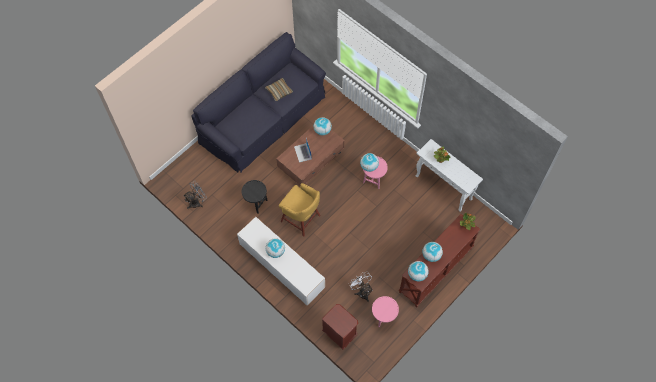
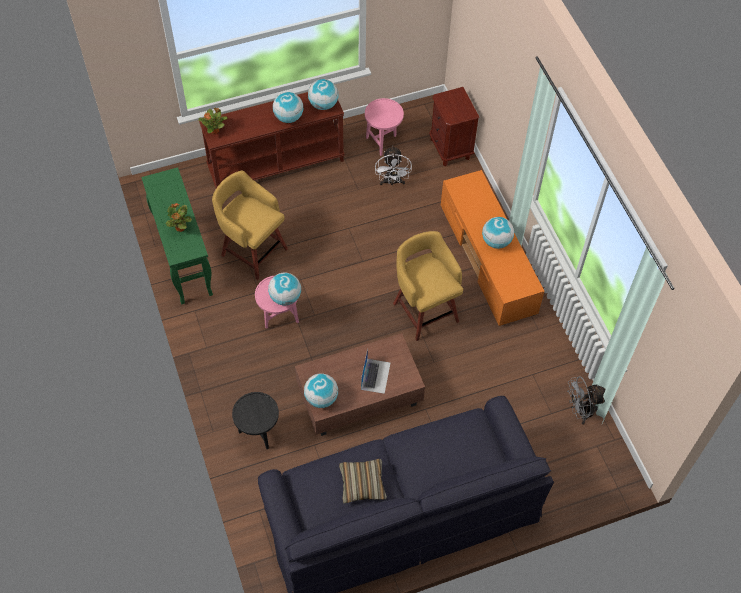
camera: 155 degrees left, 5 degrees down
white tv stand [237,217,325,305] -> orange tv stand [441,170,544,326]
black side table [242,180,268,214] -> black side table moved to [232,392,279,449]
white console table [416,139,483,212] -> green console table [141,167,213,304]
none -> yellow stool [212,171,288,280]

